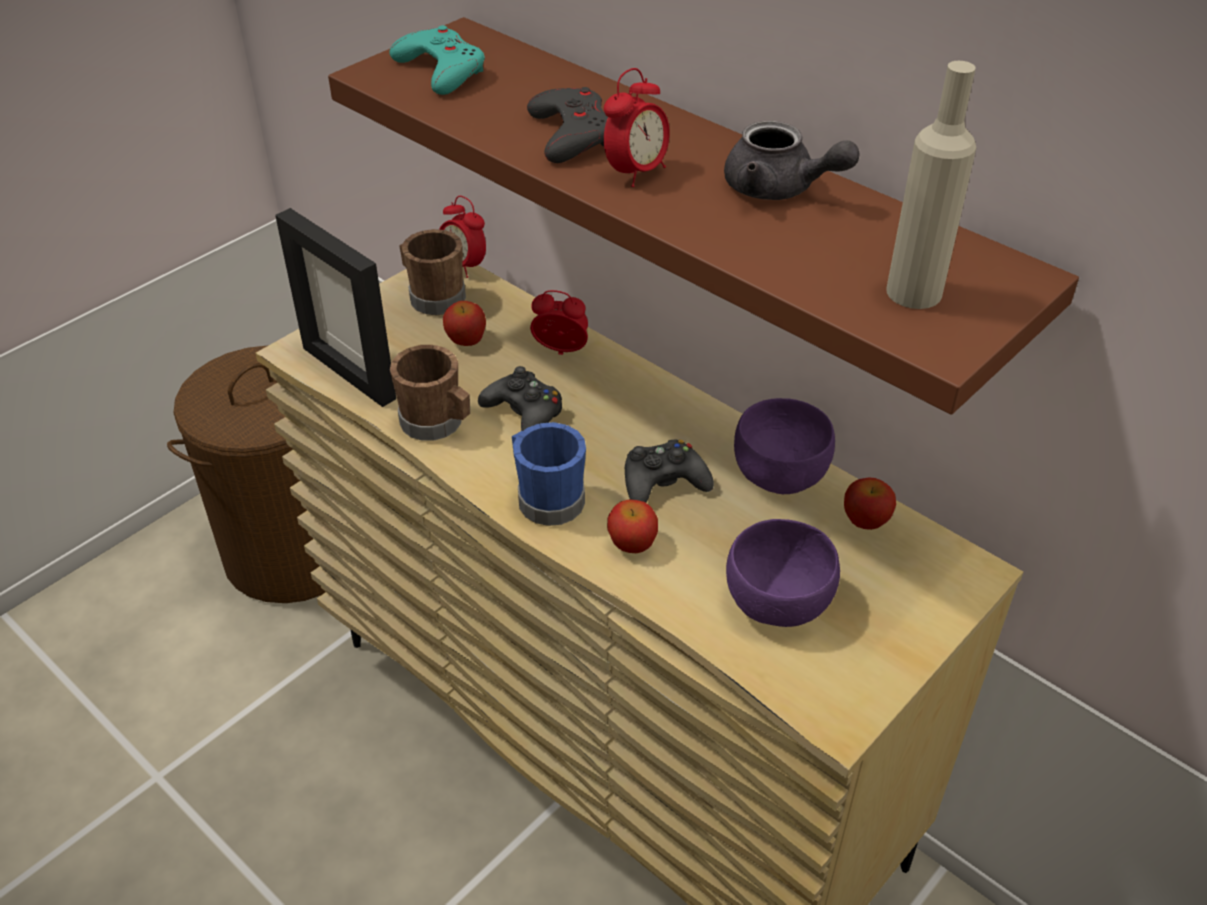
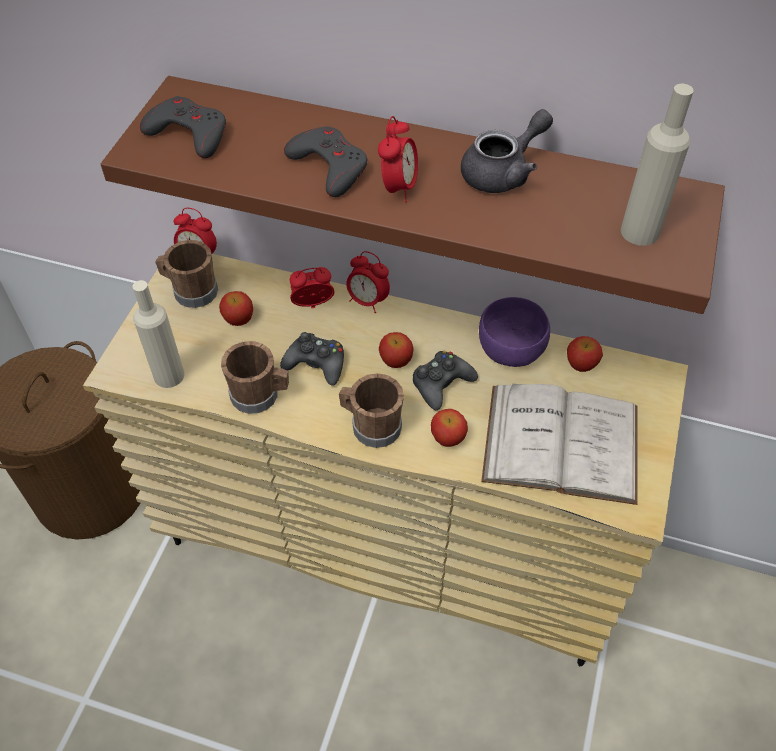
camera: 25 degrees left, 10 degrees up
picture frame [275,208,396,407] -> beige bottle [133,280,184,388]
turquoise game controller [389,25,485,95] -> grey game controller [140,96,226,158]
blue mug [512,422,586,526] -> brown mug [339,374,404,448]
grey teapot [724,121,860,200] -> grey teapot turned 45 degrees counterclockwise [461,109,553,193]
purple bowl [726,519,840,627] -> white book [481,384,637,505]
none -> alarm clock [346,251,390,313]
none -> apple [379,332,413,368]

